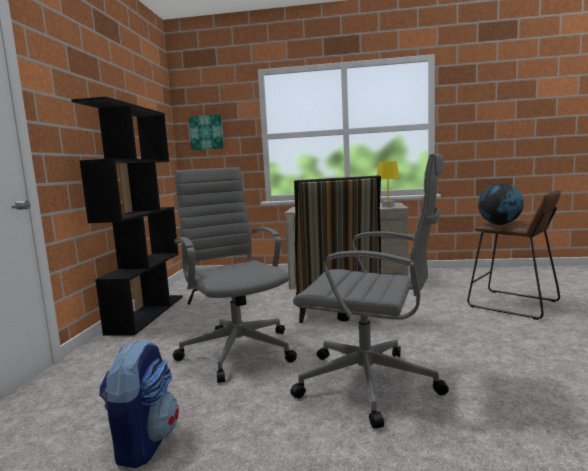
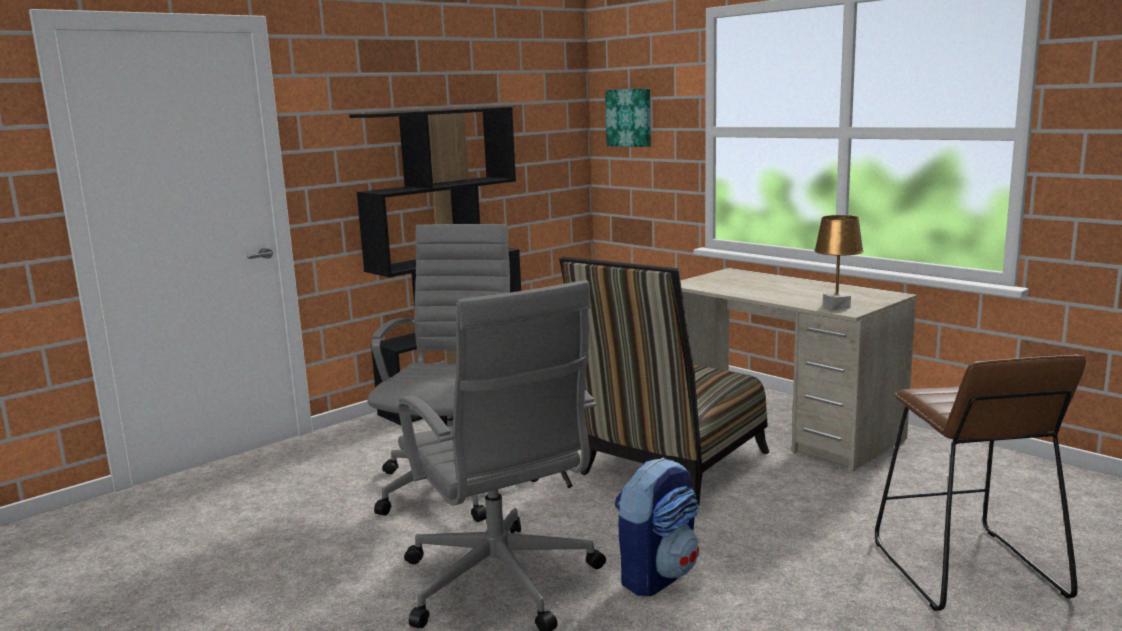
camera: 40 degrees right, 5 degrees up
backpack [99,340,179,468] -> backpack moved to [615,458,699,596]
yellow table lamp [377,161,400,208] -> brown table lamp [814,215,863,310]
globe [478,183,524,225] -> none

